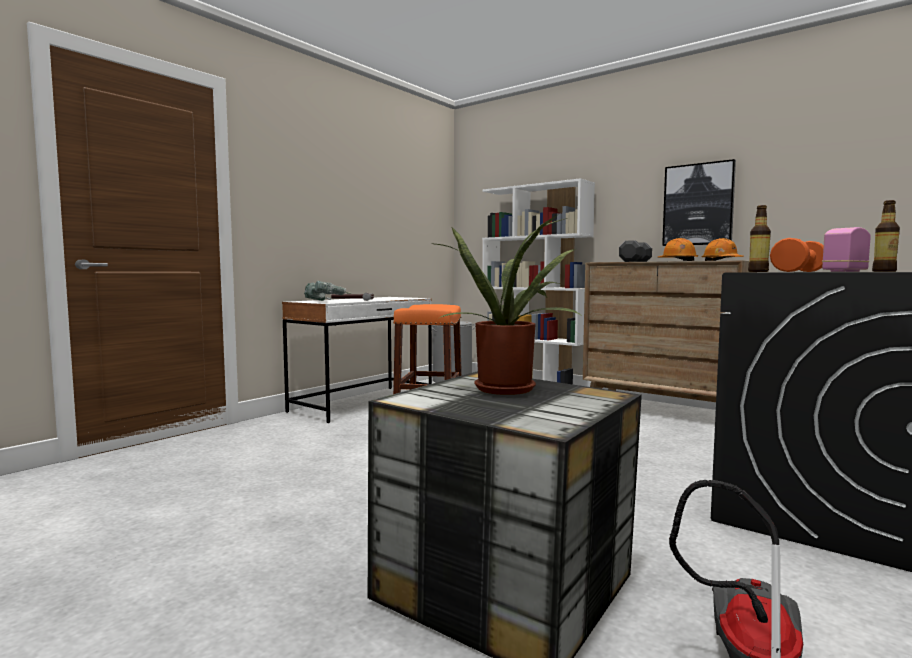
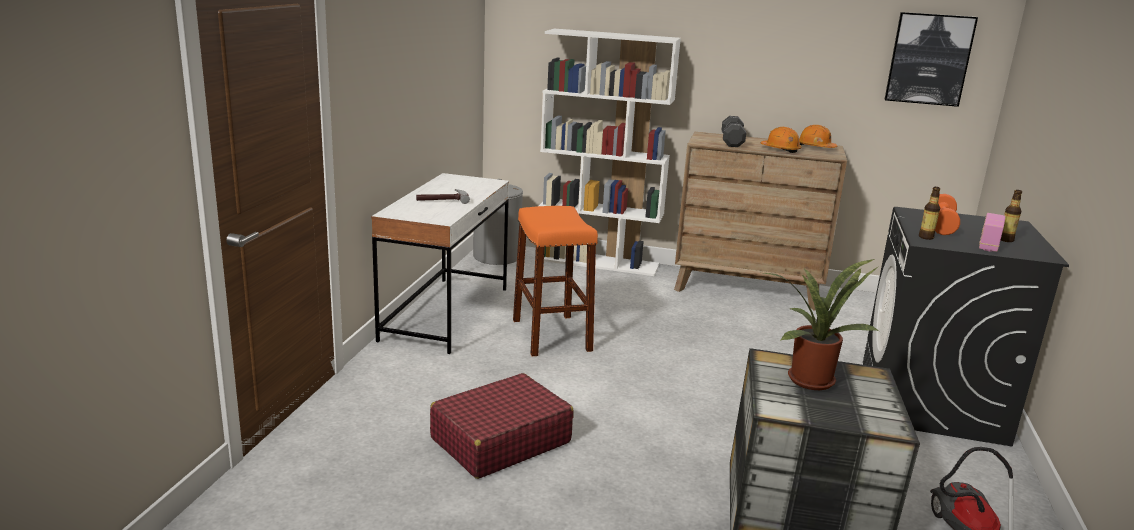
camera: 25 degrees left, 15 degrees up
power drill [304,281,350,301] -> none
picture [662,159,736,246] -> picture moved to [884,12,978,107]
none -> red suitcase [430,373,574,479]

